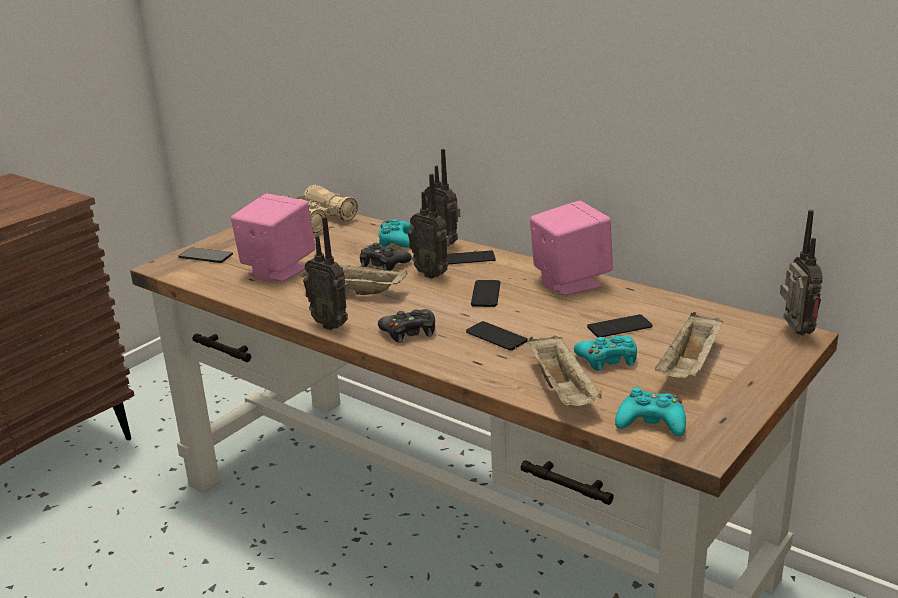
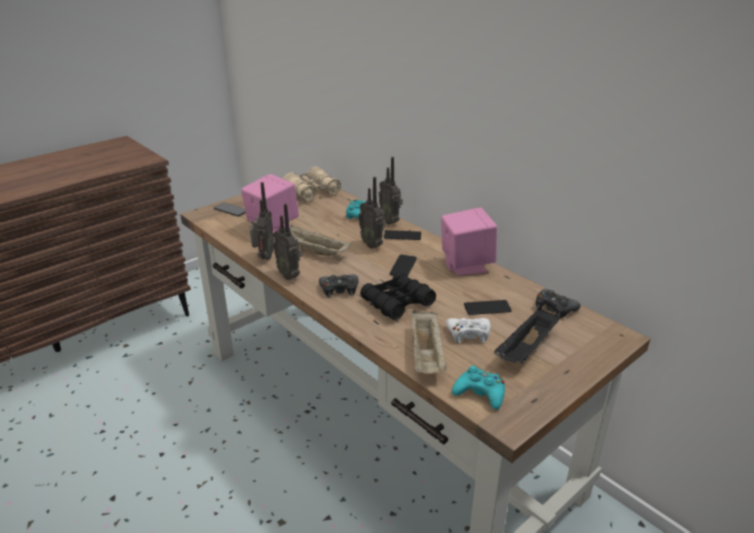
camera: 10 degrees right, 5 degrees up
black game controller [360,243,412,271] -> black game controller moved to [536,289,581,318]
phone [466,321,528,351] -> black binoculars [360,272,436,320]
turquoise game controller [574,335,637,371] -> white game controller [446,318,491,343]
beige tray [655,312,723,378] -> black tray [494,308,560,364]
radio [780,210,823,334] -> radio moved to [250,182,274,260]

